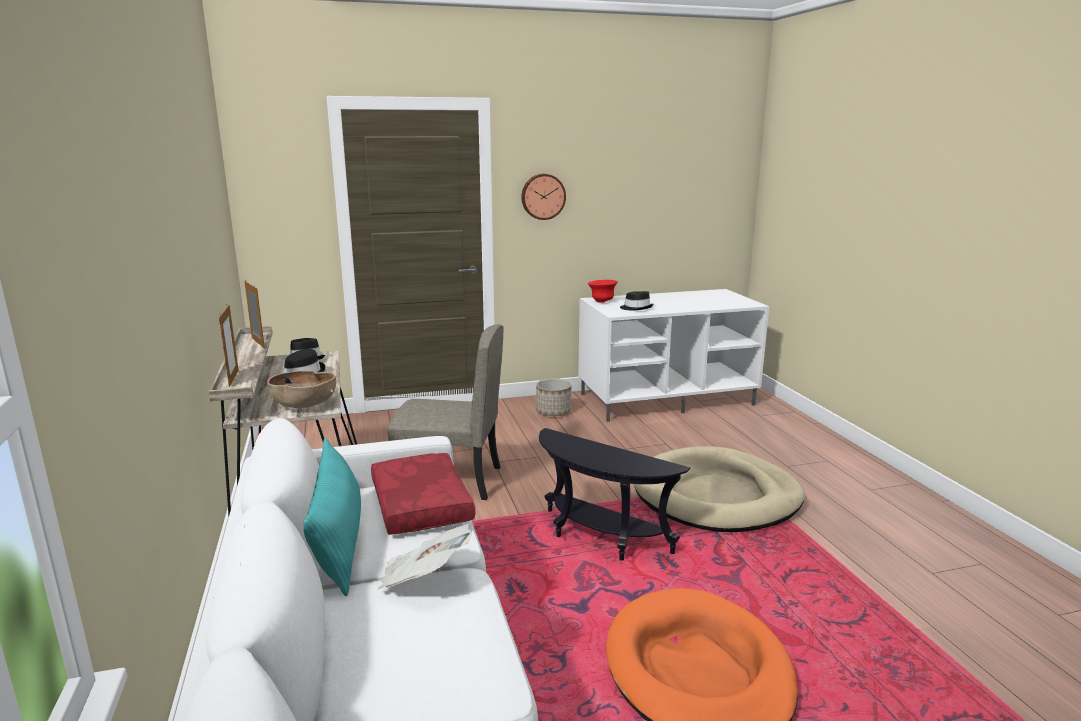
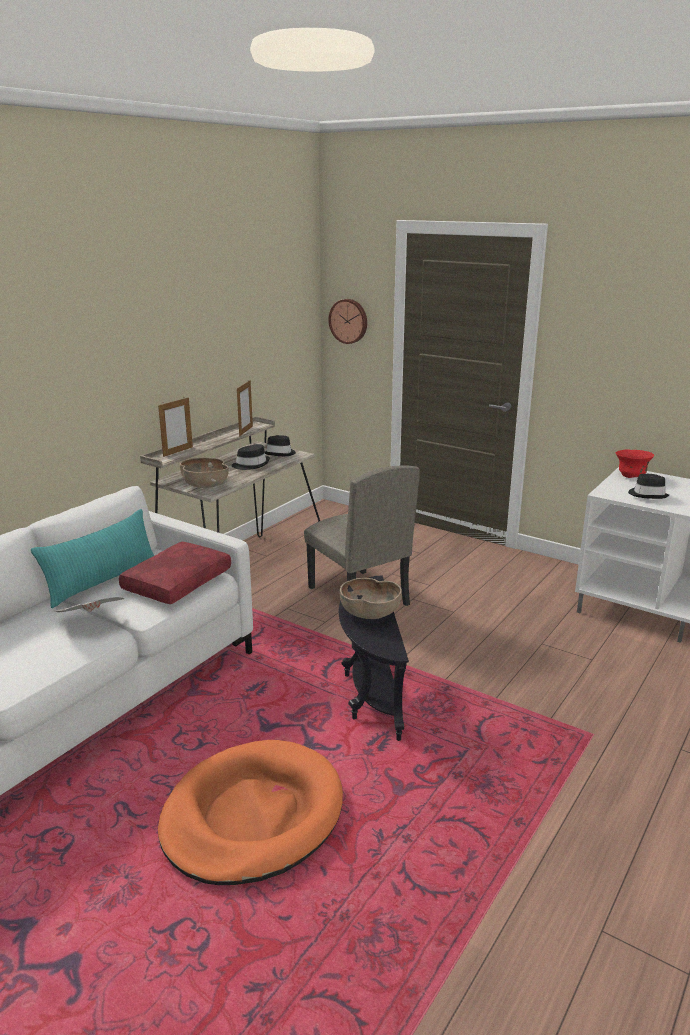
camera: 50 degrees right, 5 degrees up
wall clock [521,174,566,220] -> wall clock moved to [328,299,367,344]
planter [536,378,571,416] -> none
beige dog bed [634,446,805,532] -> none
none -> brown bowl [340,578,402,619]

